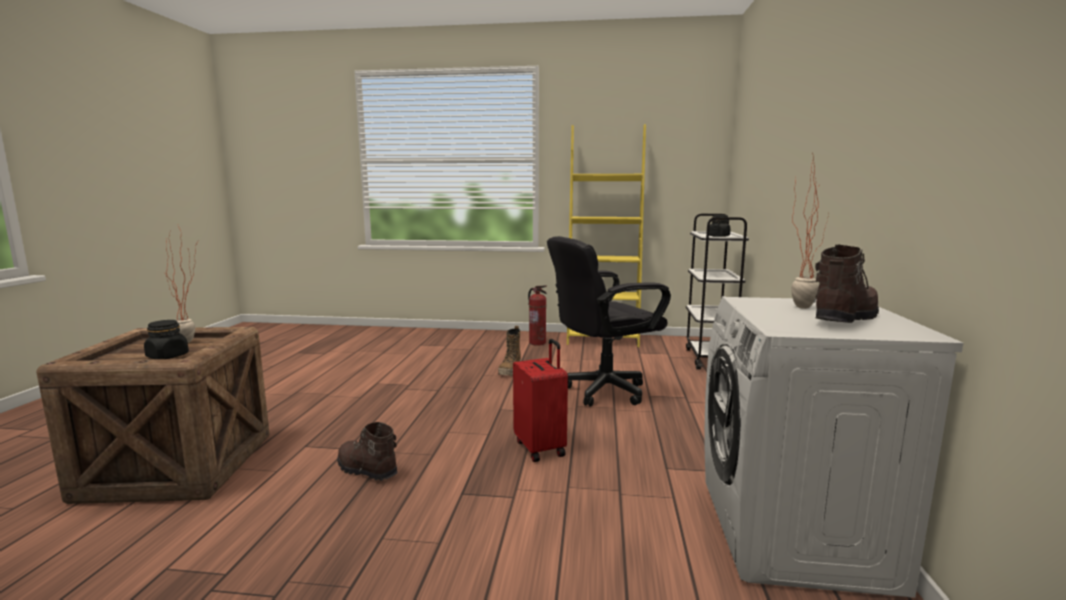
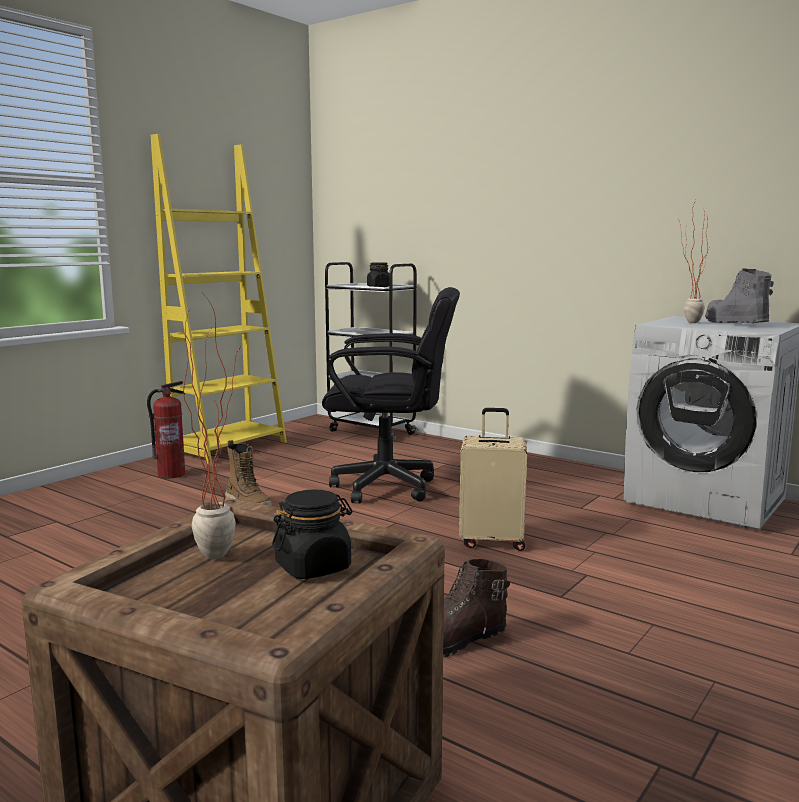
camera: 60 degrees left, 0 degrees up
red suitcase [513,339,568,462] -> beige suitcase [459,408,527,551]
black office chair [547,236,671,407] -> black office chair turned 90 degrees counterclockwise [322,287,460,504]
brown boot [814,245,879,323] -> grey boot [705,268,774,323]

